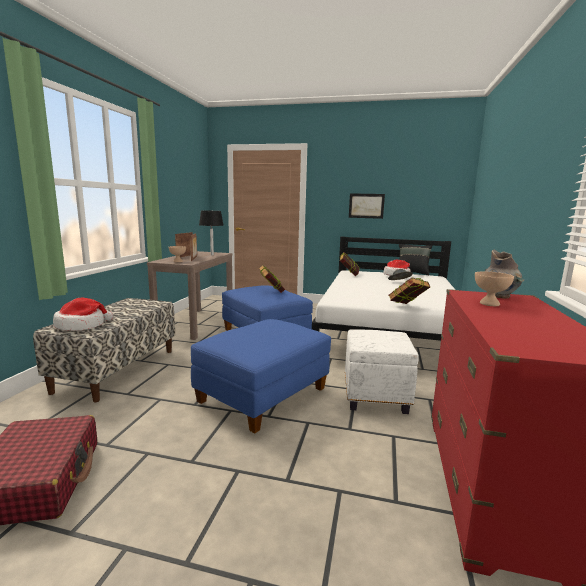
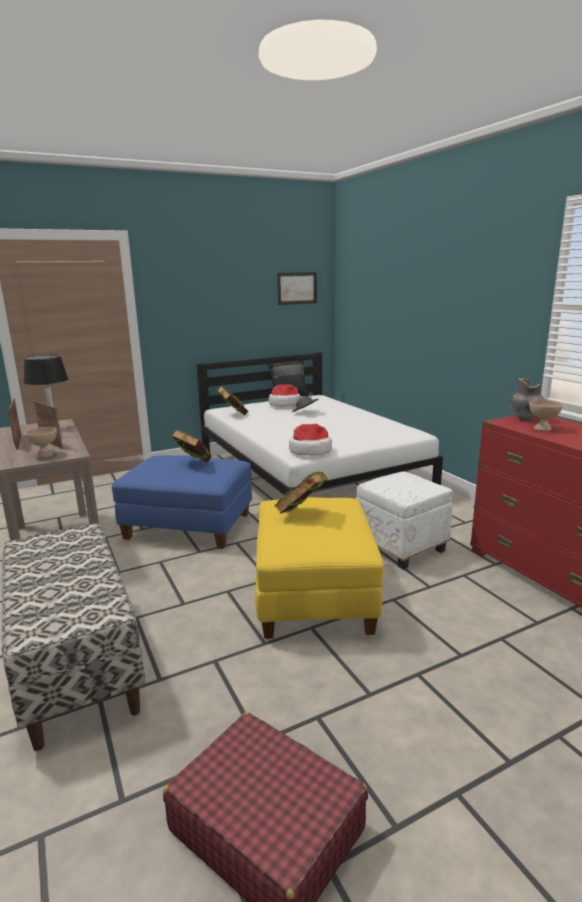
camera: 40 degrees left, 5 degrees up
hat [53,298,113,331] -> hat moved to [289,424,332,456]
blue ottoman [191,319,331,433] -> yellow ottoman [255,497,384,639]
picture [349,193,385,219] -> picture moved to [277,272,317,305]
book [388,278,430,304] -> book moved to [274,471,328,514]

